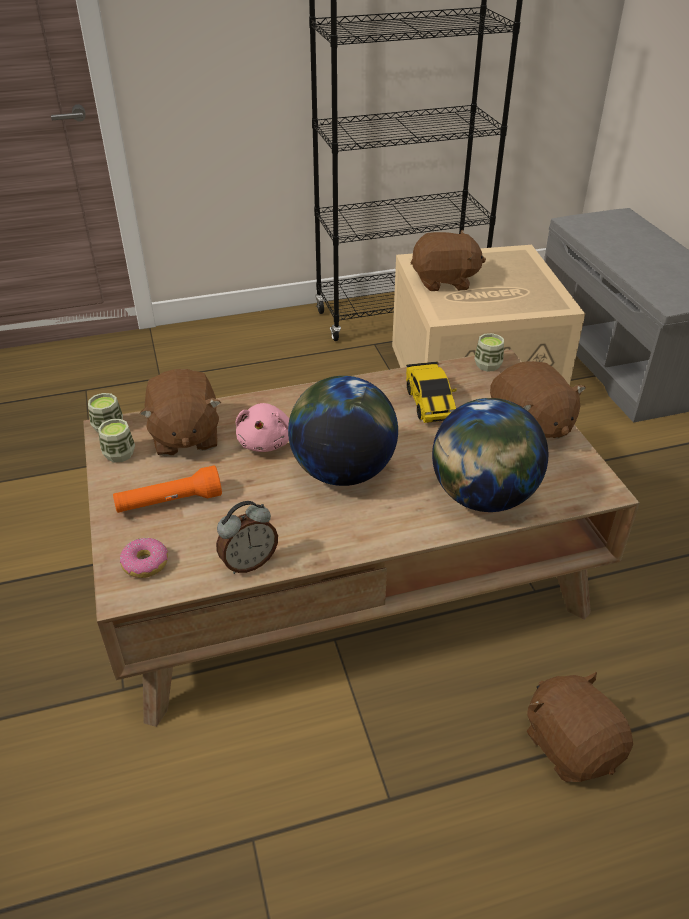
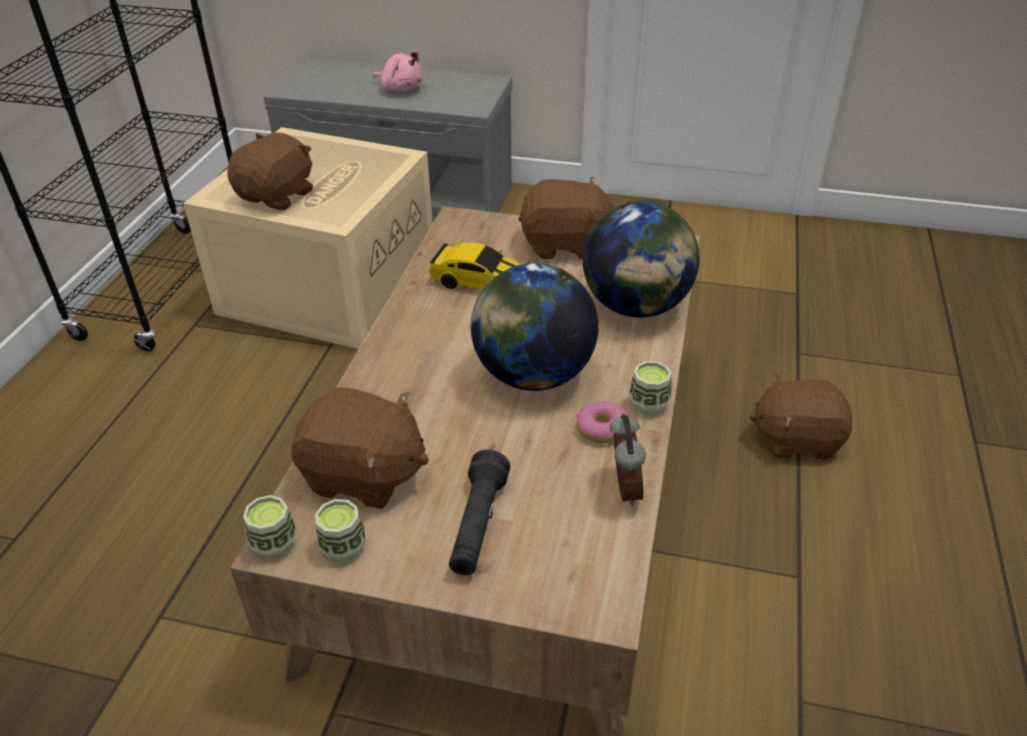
camera: 60 degrees left, 0 degrees up
orange flashlight [113,465,222,513] -> black flashlight [449,450,510,575]
donut [120,538,168,578] -> donut moved to [576,401,628,443]
pink plush toy [236,403,290,452] -> pink plush toy moved to [373,50,423,92]
cup [474,333,504,372] -> cup moved to [629,361,671,415]

